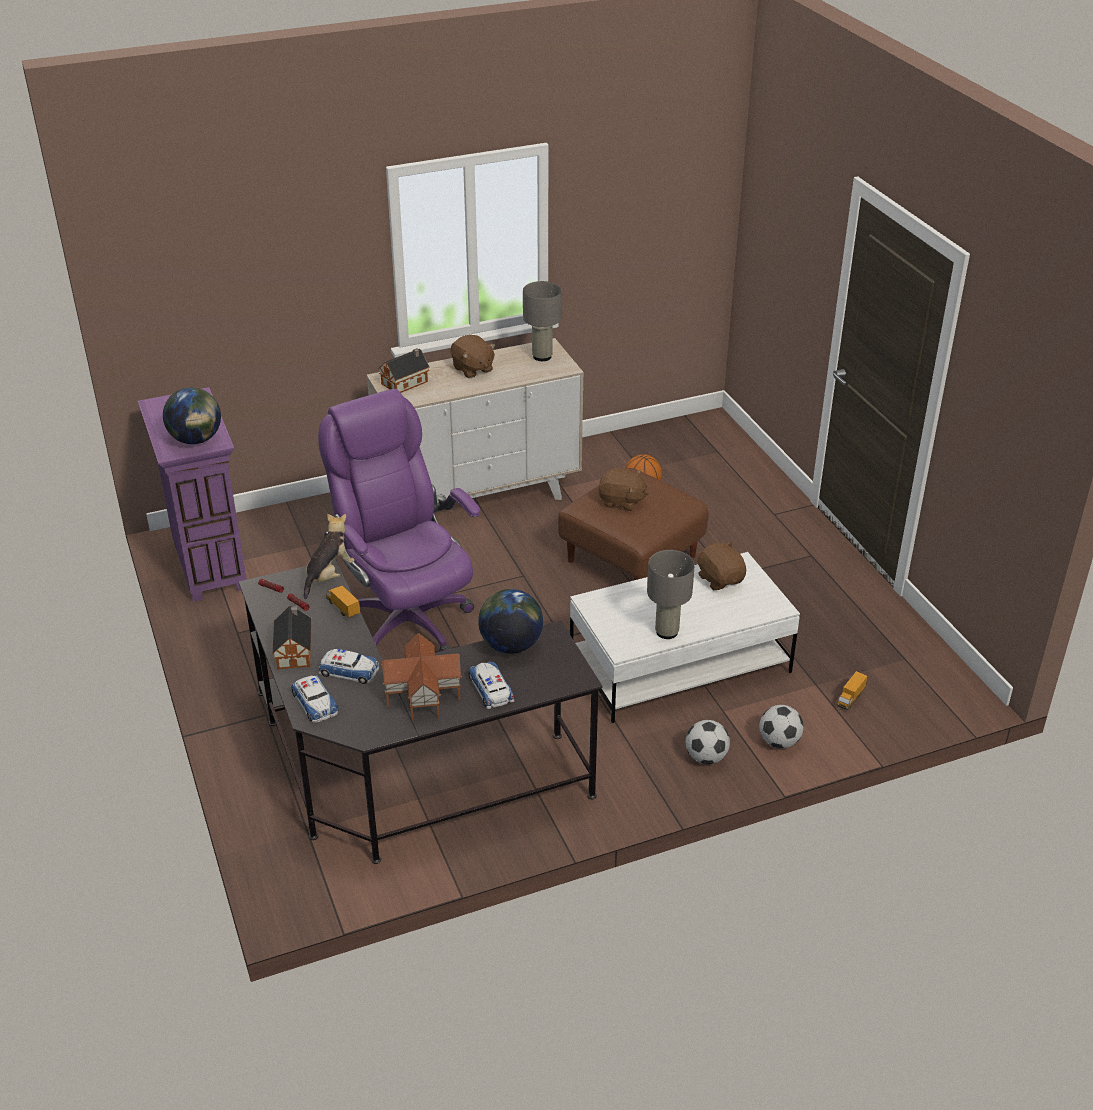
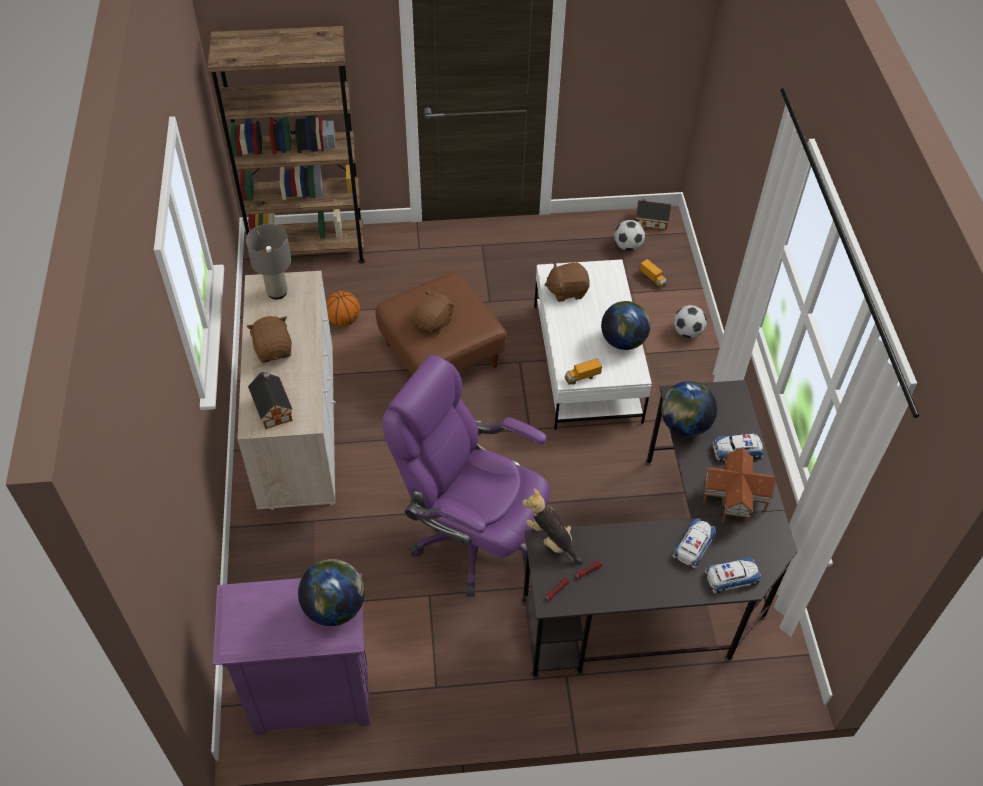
camera: 75 degrees left, 15 degrees up
toy house [272,606,311,670] -> toy house moved to [635,197,671,230]
purple office chair [318,389,480,652] -> purple office chair turned 45 degrees clockwise [382,355,550,597]
toy truck [326,585,360,618] -> toy truck moved to [565,358,602,385]
brown plush toy [450,335,496,378] -> brown plush toy turned 90 degrees counterclockwise [246,316,292,363]
grey table lamp [647,550,694,639] -> globe [601,301,651,350]
football [686,720,730,764] -> football moved to [614,220,645,251]
none -> brown bookcase [208,26,365,270]

